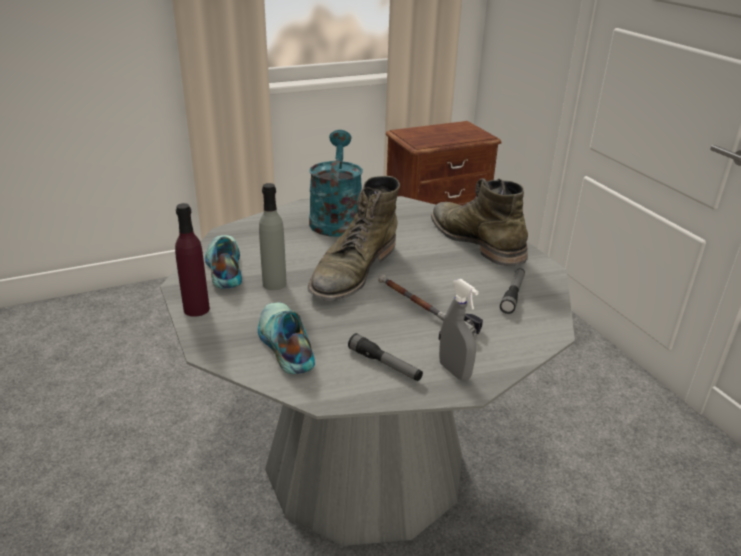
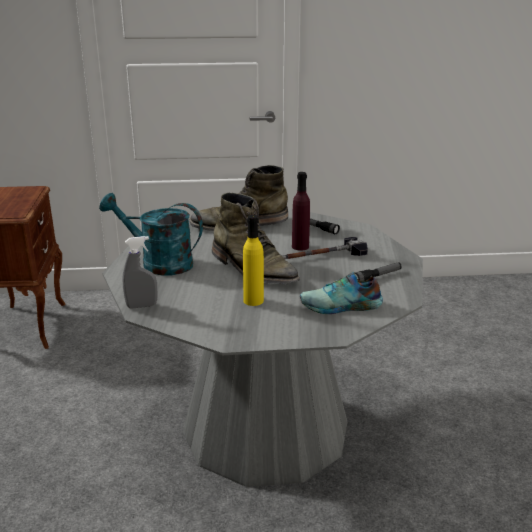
camera: 70 degrees left, 5 degrees down
purple bottle [175,203,210,317] -> purple bottle moved to [292,172,310,251]
shoe [205,235,242,289] -> none
grey bottle [259,183,287,290] -> yellow bottle [243,215,264,306]
grey spray bottle [439,279,479,381] -> grey spray bottle moved to [122,236,157,309]

